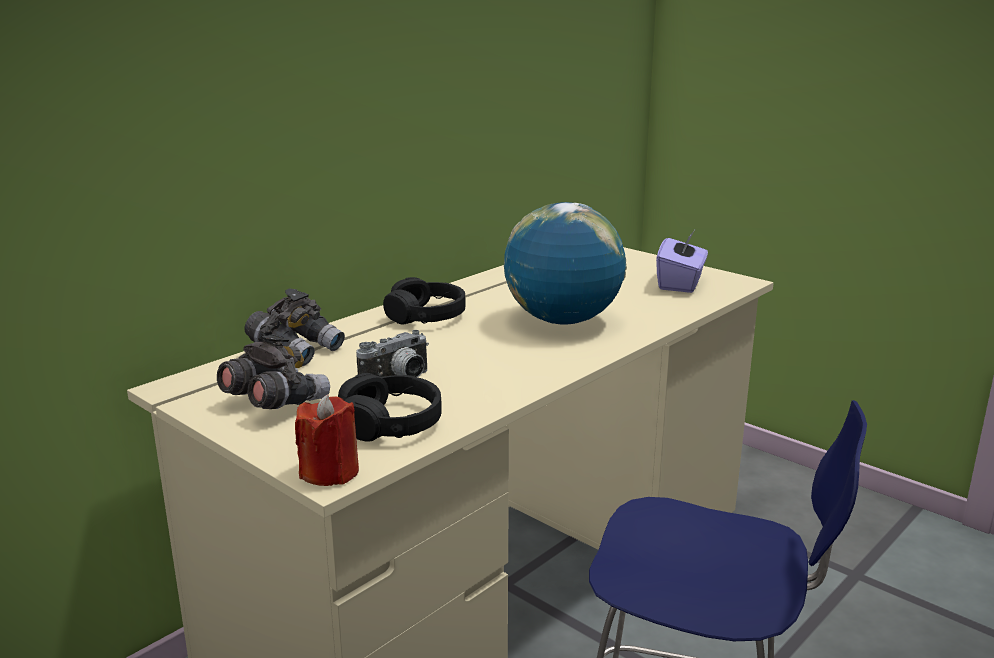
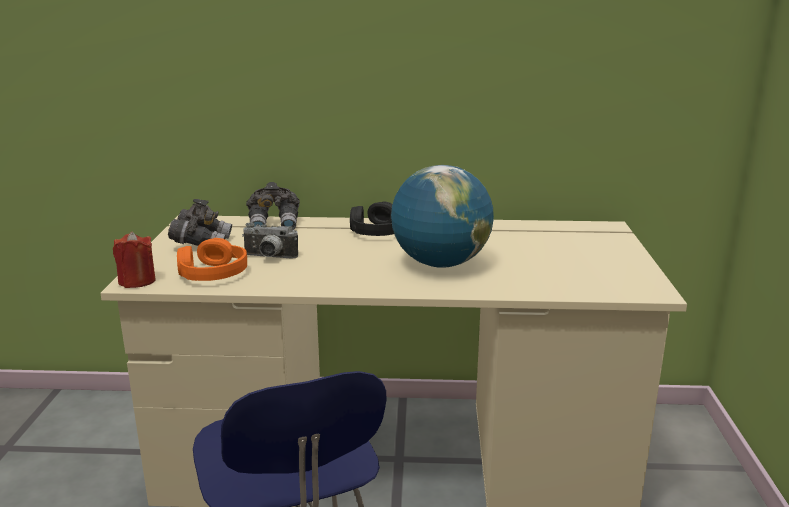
camera: 50 degrees right, 0 degrees up
black headphones [338,373,442,442] -> orange headphones [177,238,247,281]
purple tissue box [656,230,708,293] -> none

